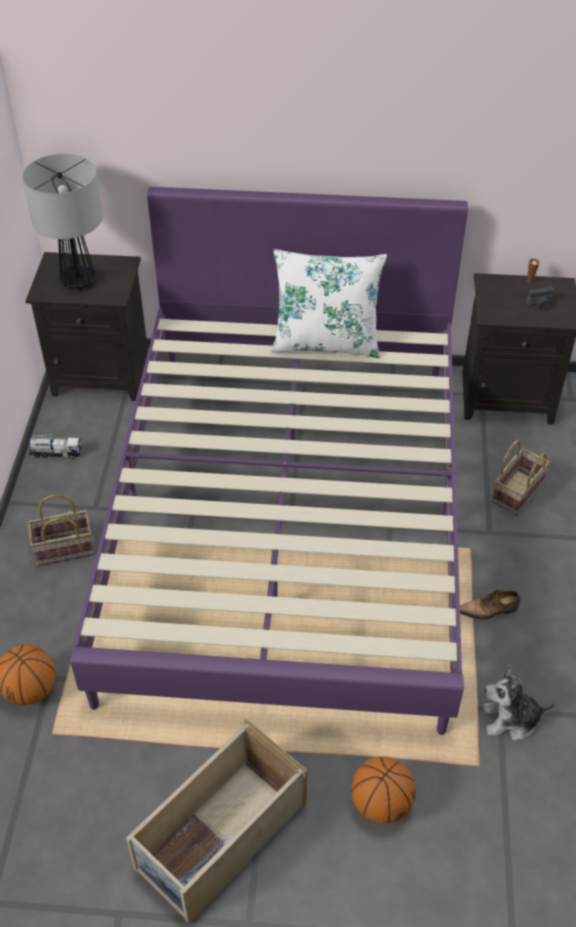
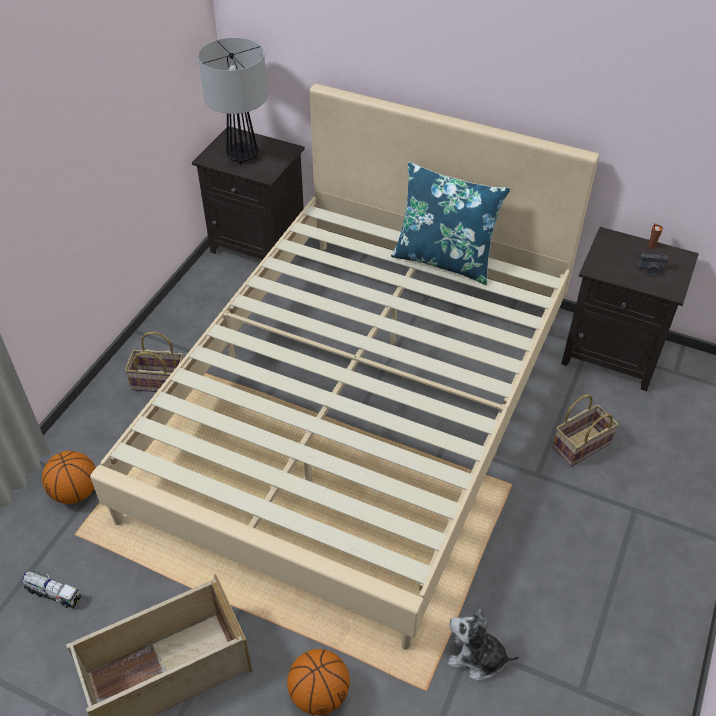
camera: 20 degrees right, 0 degrees up
toy truck [29,435,81,459] -> toy truck moved to [23,569,81,608]
purple bed [70,187,468,735] -> beige bed [90,83,599,650]
white pillow [271,249,387,358] -> blue pillow [391,162,510,285]
shoe [460,590,520,619] -> none

